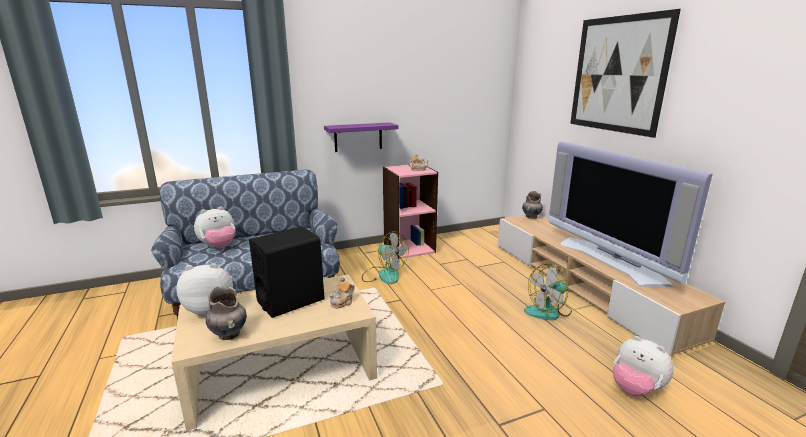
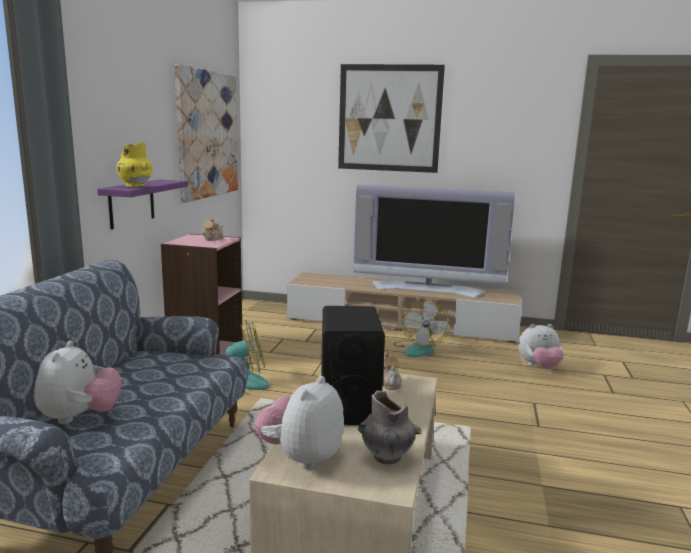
camera: 55 degrees left, 5 degrees down
grey vase [522,191,543,219] -> none
none -> yellow vase [116,142,152,187]
none -> picture [175,64,238,203]

